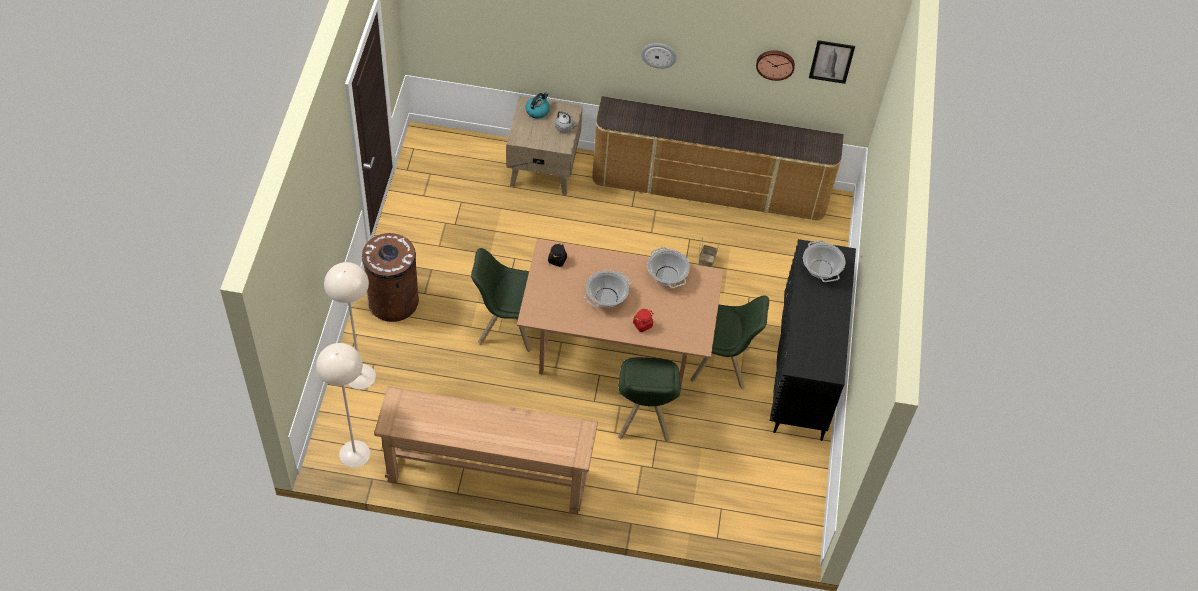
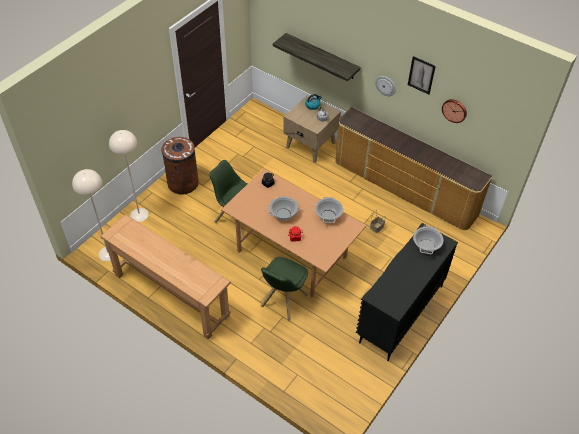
camera: 30 degrees right, 5 degrees down
green chair [690,295,769,389] -> none
picture [809,40,855,84] -> picture moved to [408,56,436,95]
none -> shelf [273,33,360,82]

